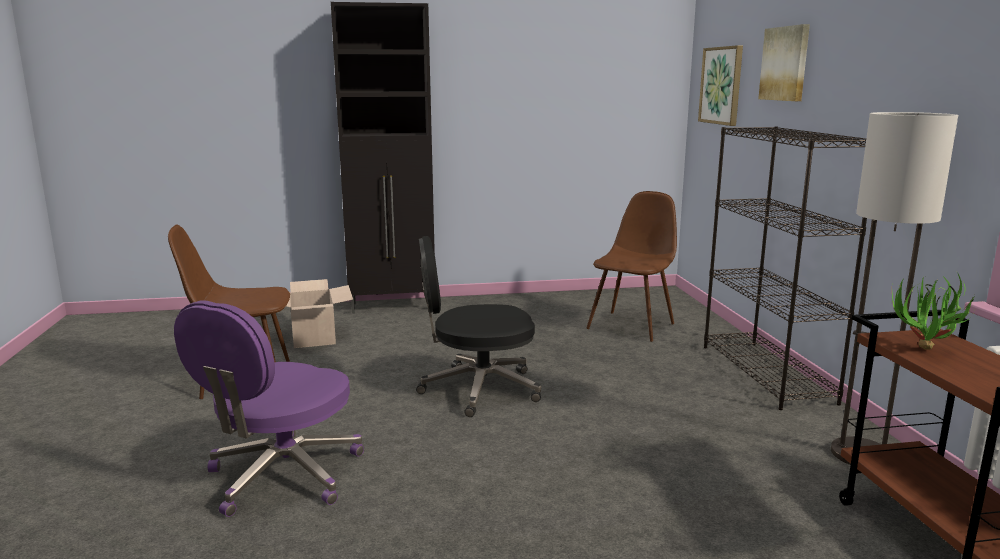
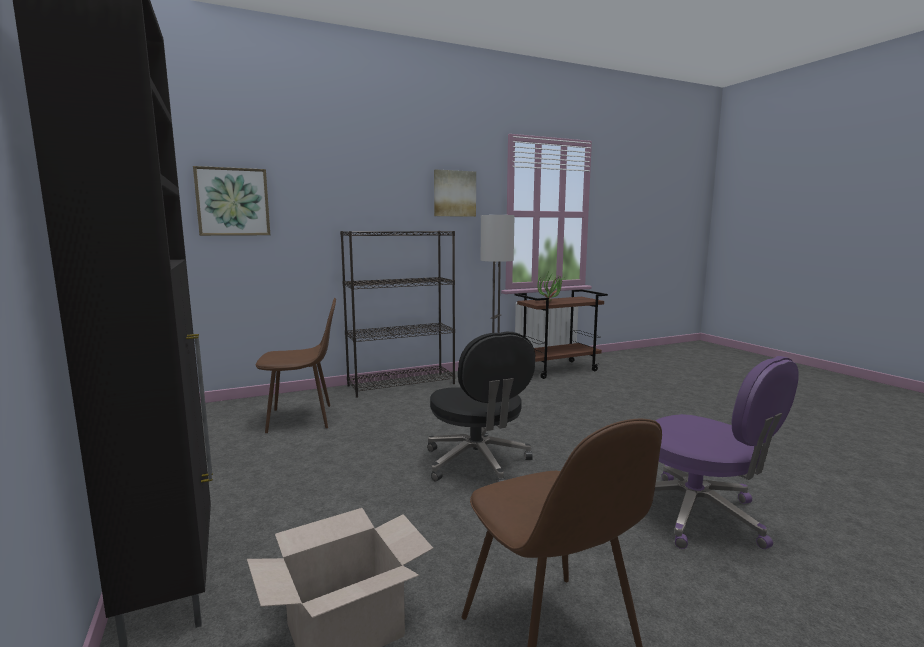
camera: 105 degrees left, 5 degrees down
purple office chair [174,301,364,517] -> purple office chair turned 45 degrees clockwise [655,356,799,549]
brown chair [587,191,677,342] -> brown chair turned 150 degrees clockwise [256,298,336,433]
picture [758,24,810,101] -> picture moved to [434,169,476,217]

